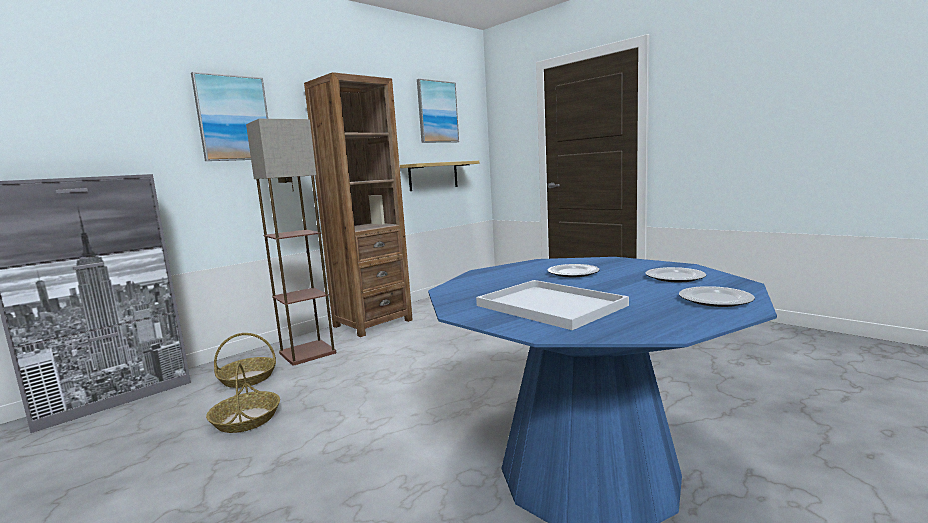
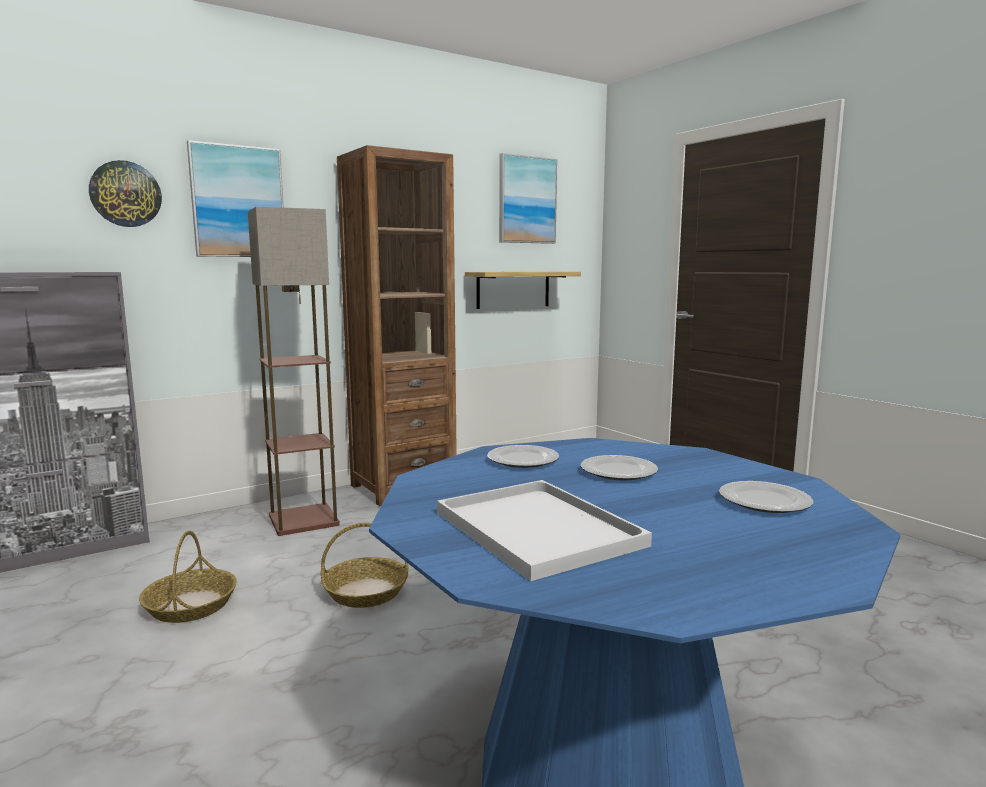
camera: 10 degrees right, 0 degrees up
basket [214,333,276,388] -> basket moved to [321,523,409,608]
plate [679,286,755,307] -> plate moved to [487,445,559,468]
none -> wall clock [89,160,162,227]

